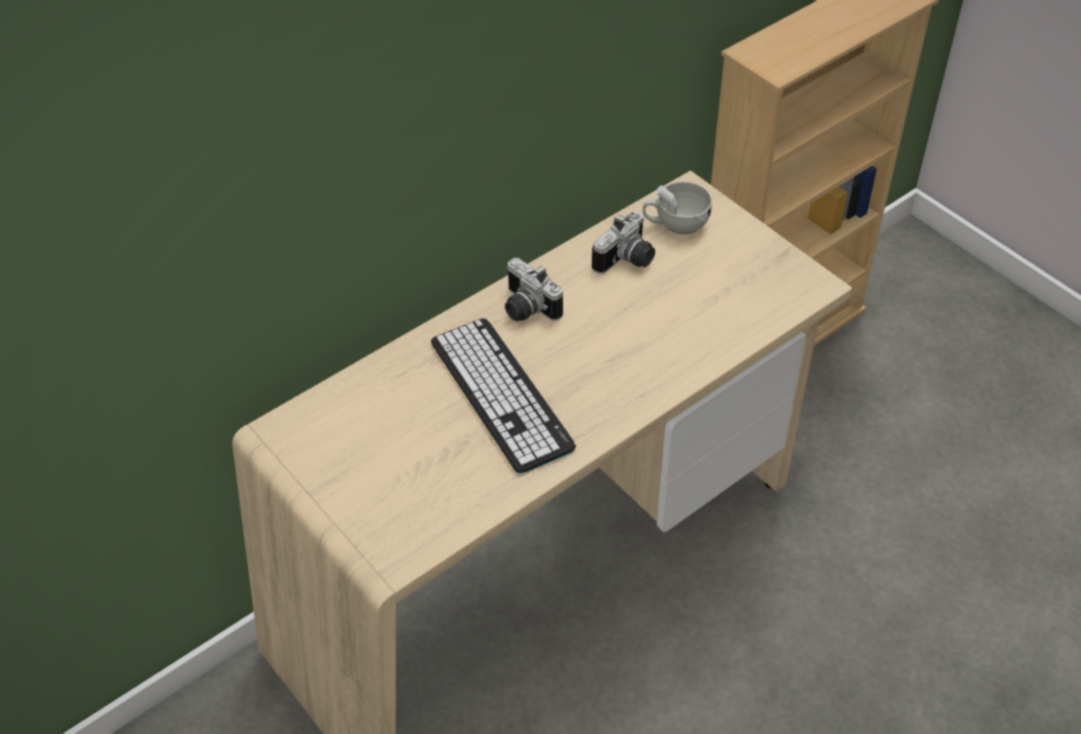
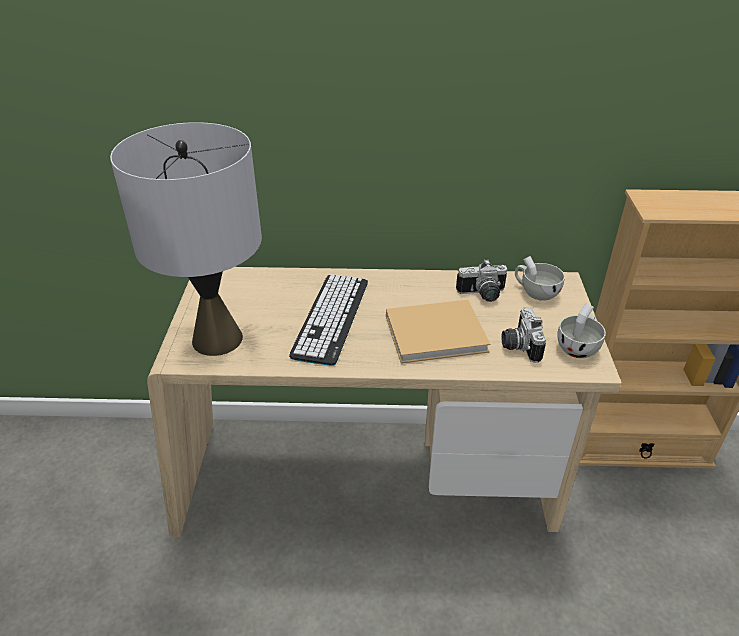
camera: 40 degrees right, 10 degrees down
camera [505,258,563,322] -> camera moved to [501,307,546,363]
none -> grey table lamp [110,122,262,356]
none -> beige book [386,300,491,363]
none -> white cup [557,303,606,358]

